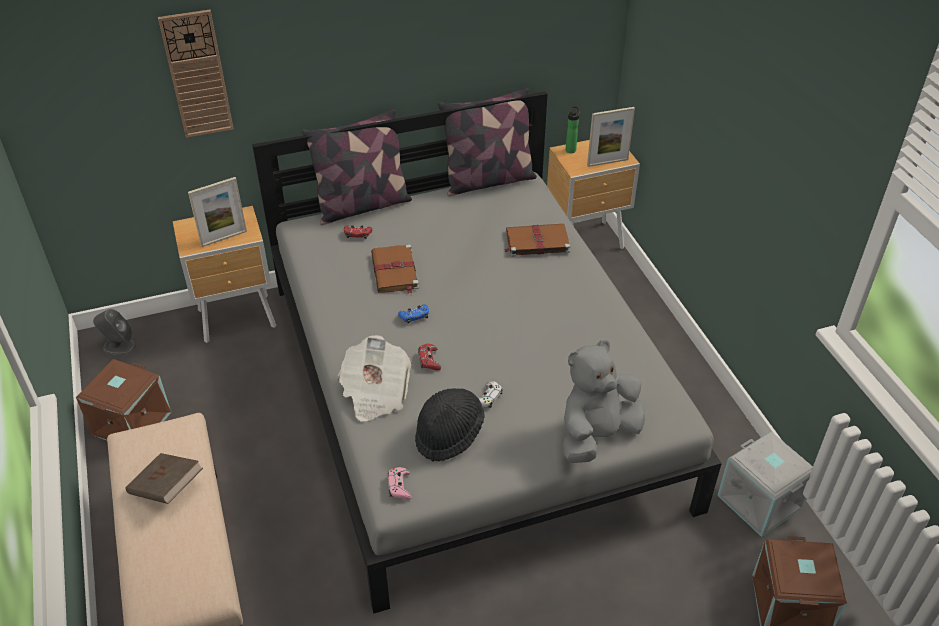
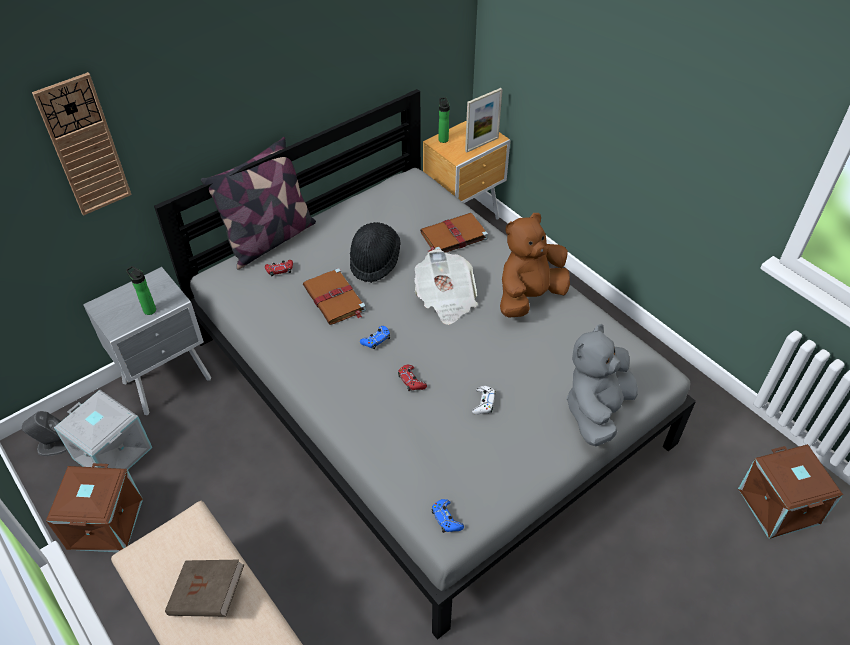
camera: 20 degrees left, 5 degrees up
brown nightstand [173,206,276,343] -> grey nightstand [83,267,211,415]
picture frame [188,177,247,247] -> bottle [126,266,156,315]
newspaper [338,335,411,422] -> newspaper moved to [414,249,478,325]
pink game controller [388,467,412,500] -> blue game controller [432,499,464,533]
black hat [415,388,485,462] -> black hat moved to [350,222,401,283]
pillow [438,88,537,196] -> none
grey storage box [717,431,813,537] -> grey storage box moved to [54,390,152,470]
none -> brown plush toy [500,213,570,318]

